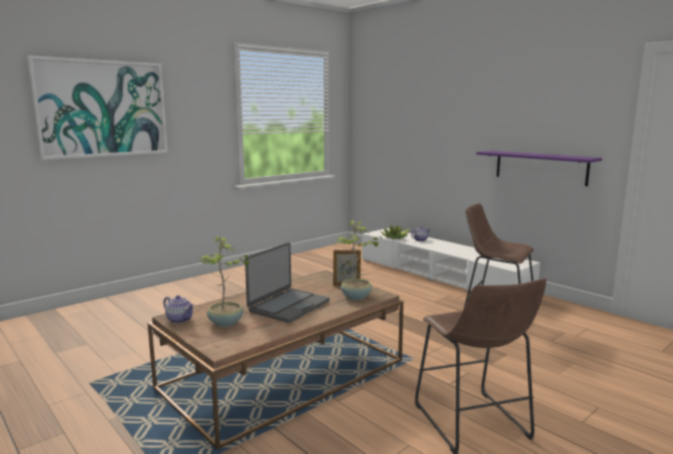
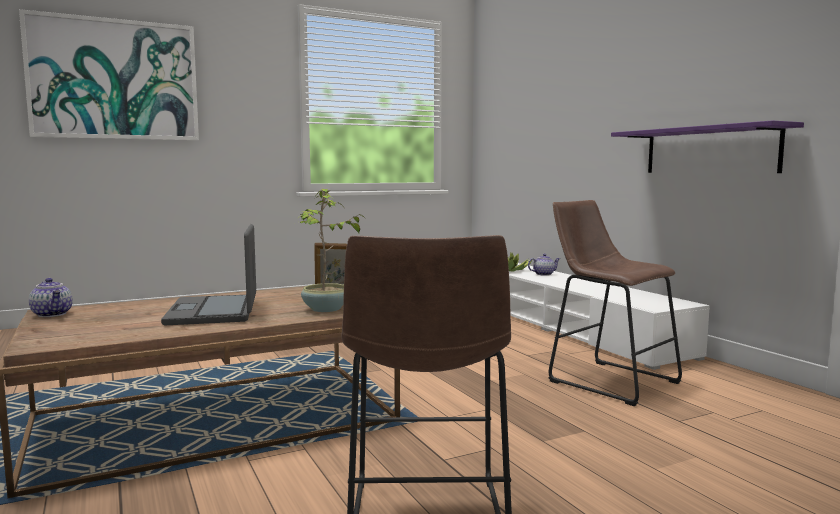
camera: 15 degrees right, 5 degrees down
potted plant [199,236,254,327] -> none
laptop [245,242,330,323] -> laptop turned 120 degrees clockwise [161,224,256,325]

